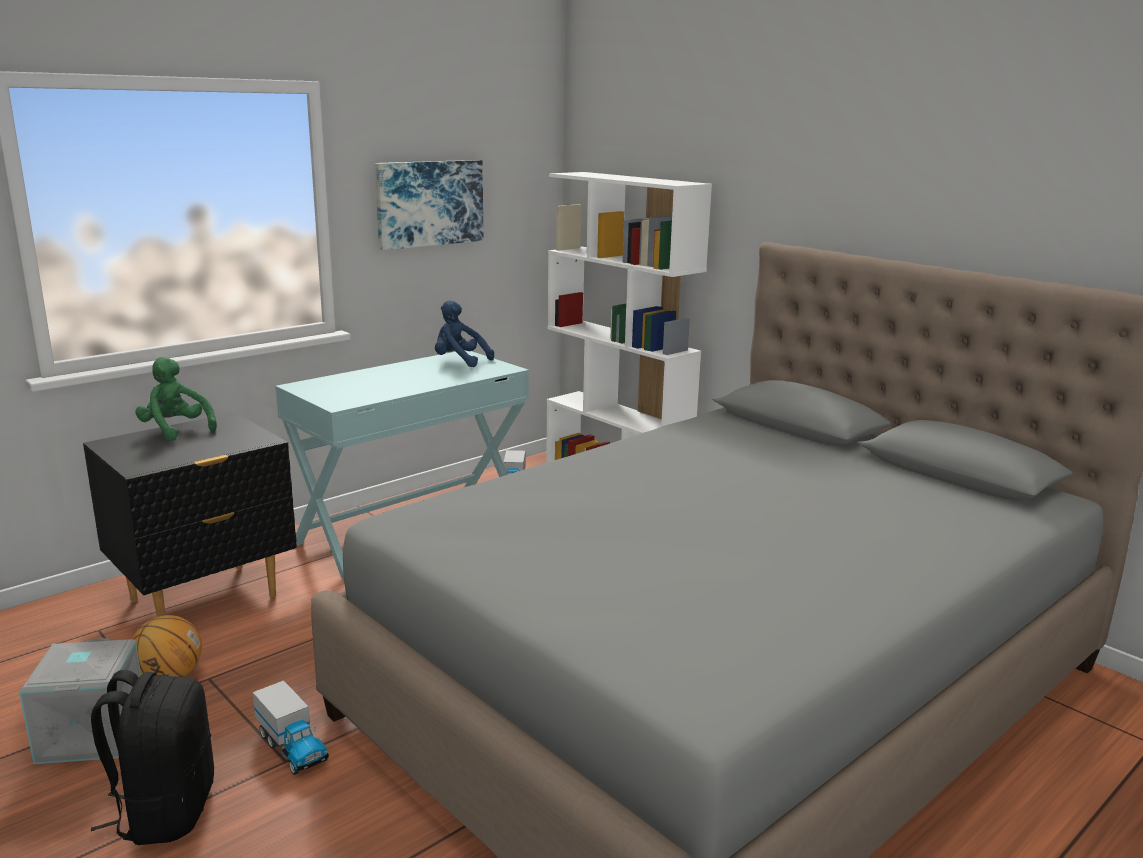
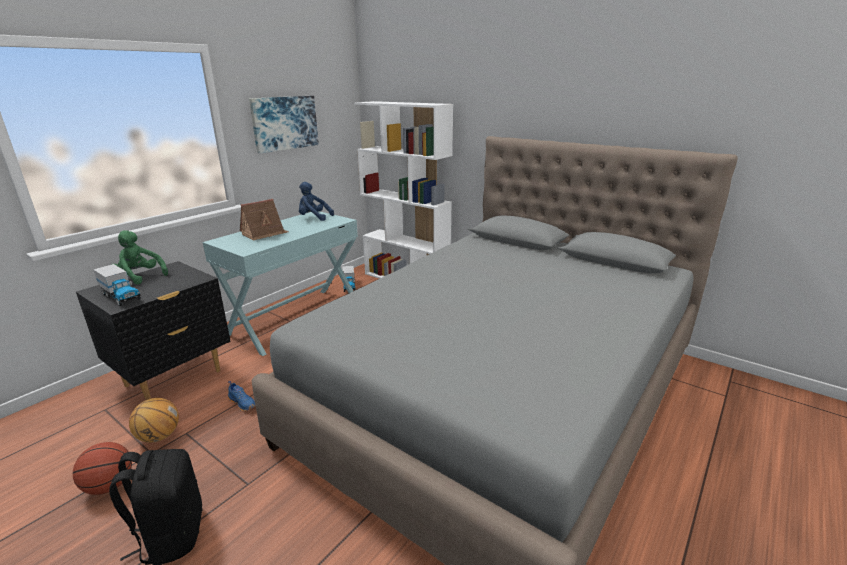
camera: 10 degrees left, 5 degrees up
grey storage box [19,638,141,764] -> basketball [73,442,132,495]
toy truck [253,681,329,775] -> toy truck moved to [93,264,141,306]
none -> blue shoe [228,381,255,411]
none -> toy house [240,199,288,240]

